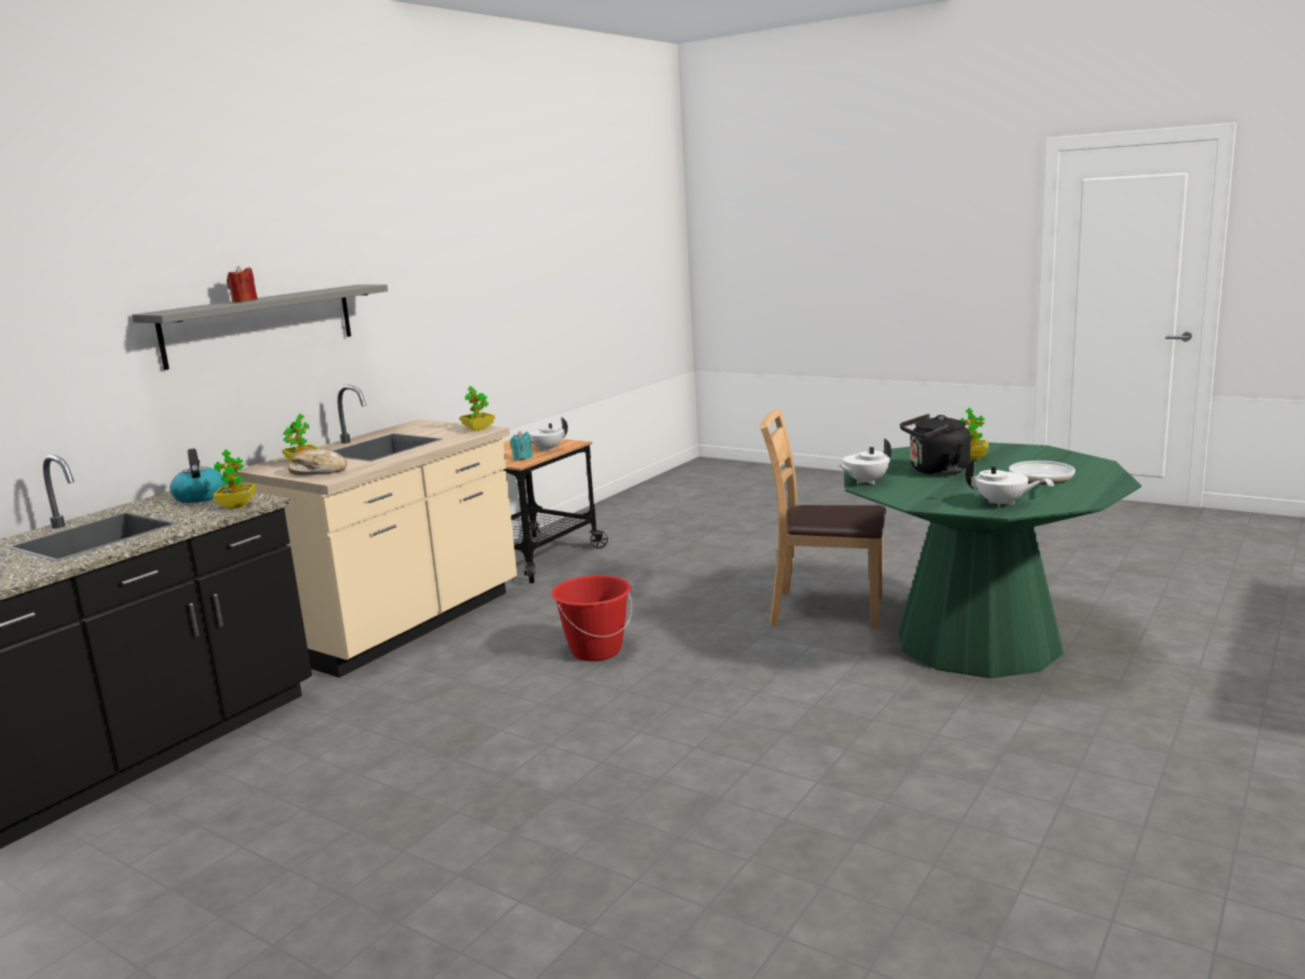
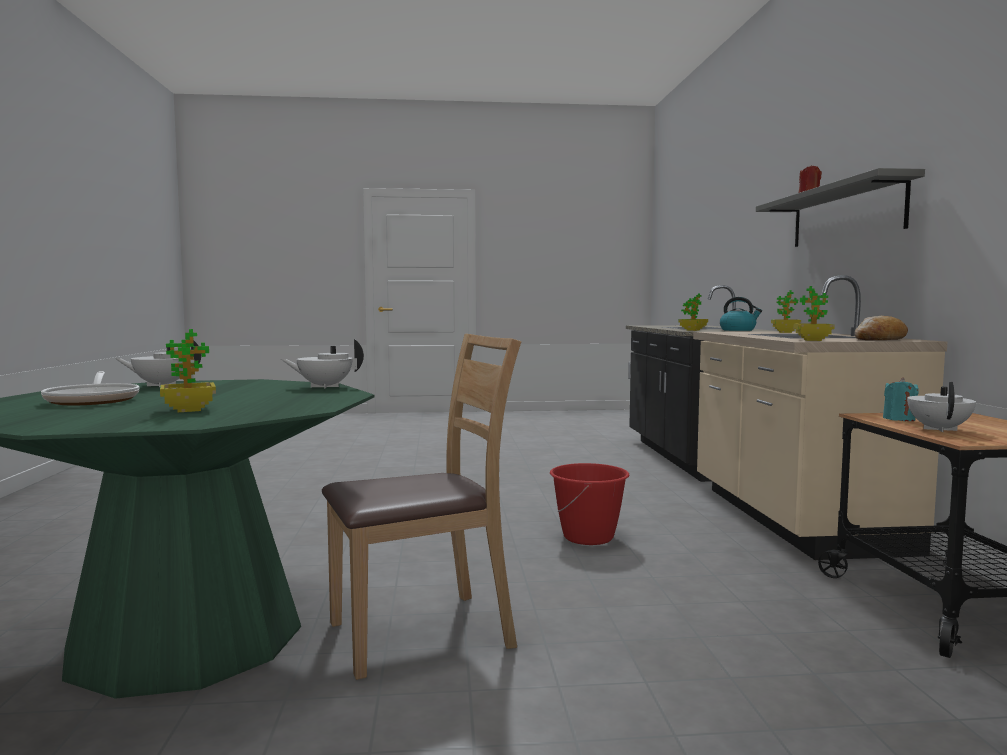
camera: 140 degrees right, 10 degrees down
bread [288,449,347,475] -> bread moved to [855,316,908,340]
white teapot [839,439,891,484] -> white teapot turned 120 degrees counterclockwise [281,339,364,389]
black kettle [900,414,971,475] -> none

